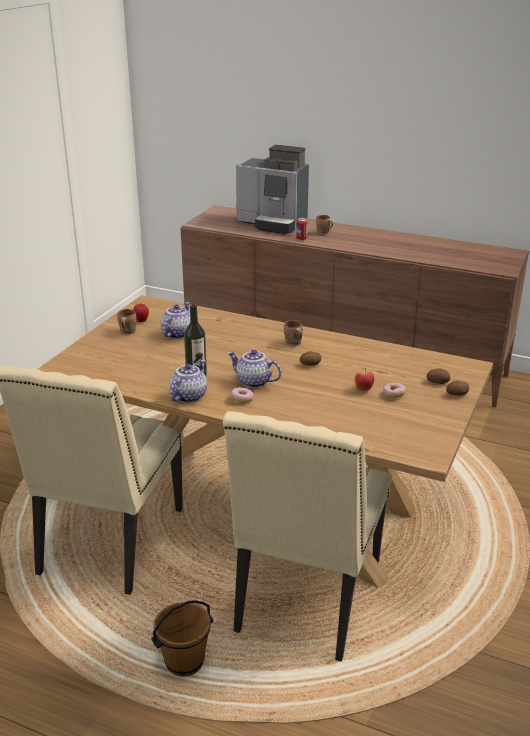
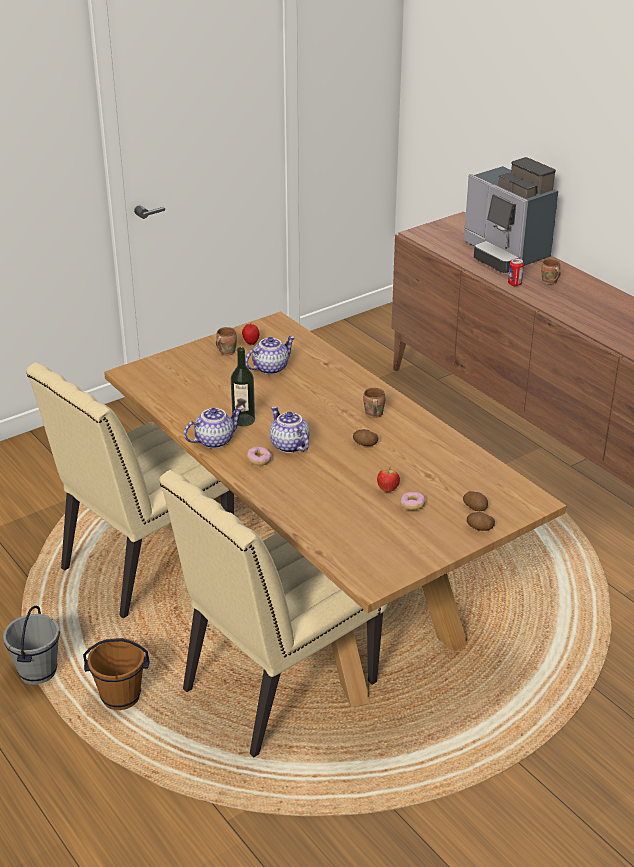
camera: 30 degrees right, 5 degrees up
none -> grey bucket [3,605,60,685]

